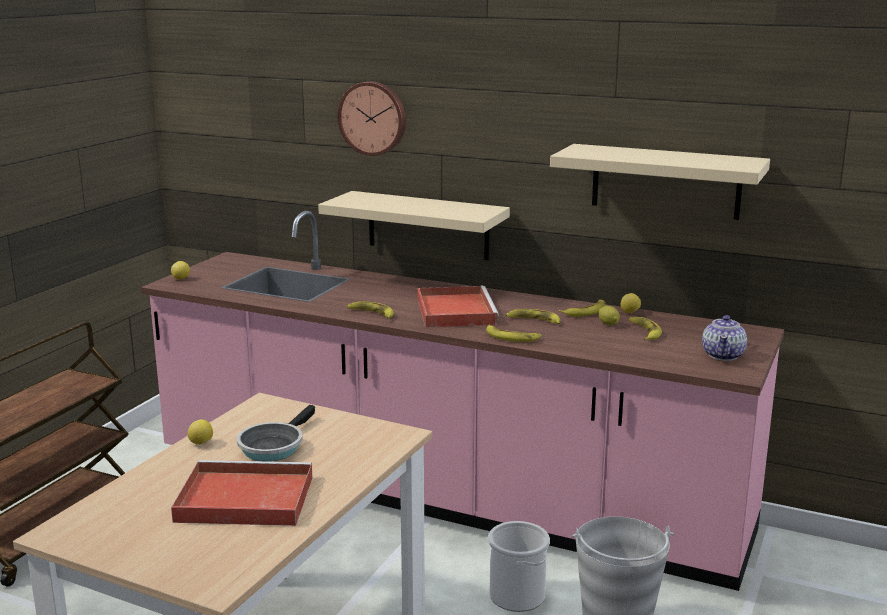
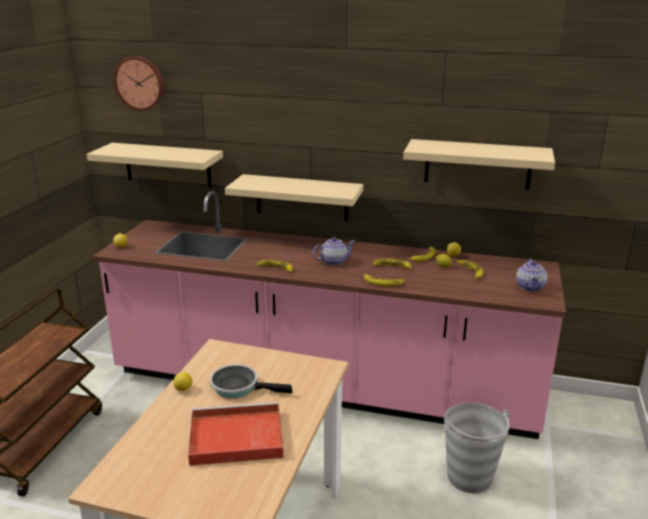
camera: 10 degrees left, 5 degrees up
frying pan [237,405,315,462] -> frying pan turned 90 degrees clockwise [210,364,293,398]
wall clock [337,81,406,156] -> wall clock moved to [114,56,164,111]
red tray [417,286,499,328] -> teapot [312,237,356,266]
bucket [488,521,550,612] -> none
none -> beige shelf [87,143,223,187]

